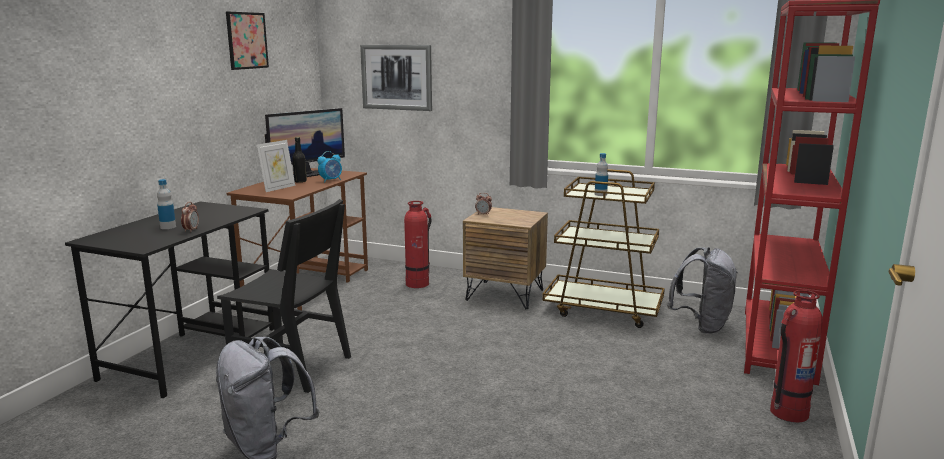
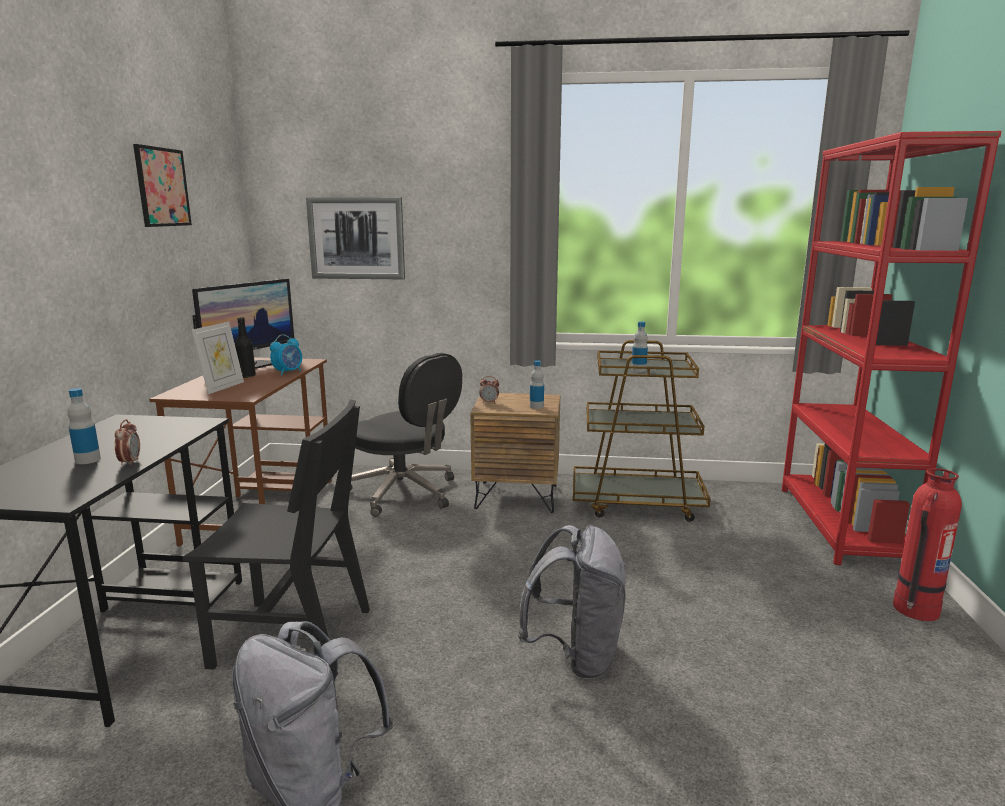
camera: 15 degrees left, 0 degrees up
fire extinguisher [404,201,431,288] -> black office chair [350,353,462,517]
grey backpack [667,247,738,334] -> grey backpack moved to [518,525,627,679]
none -> bottle [530,361,544,409]

